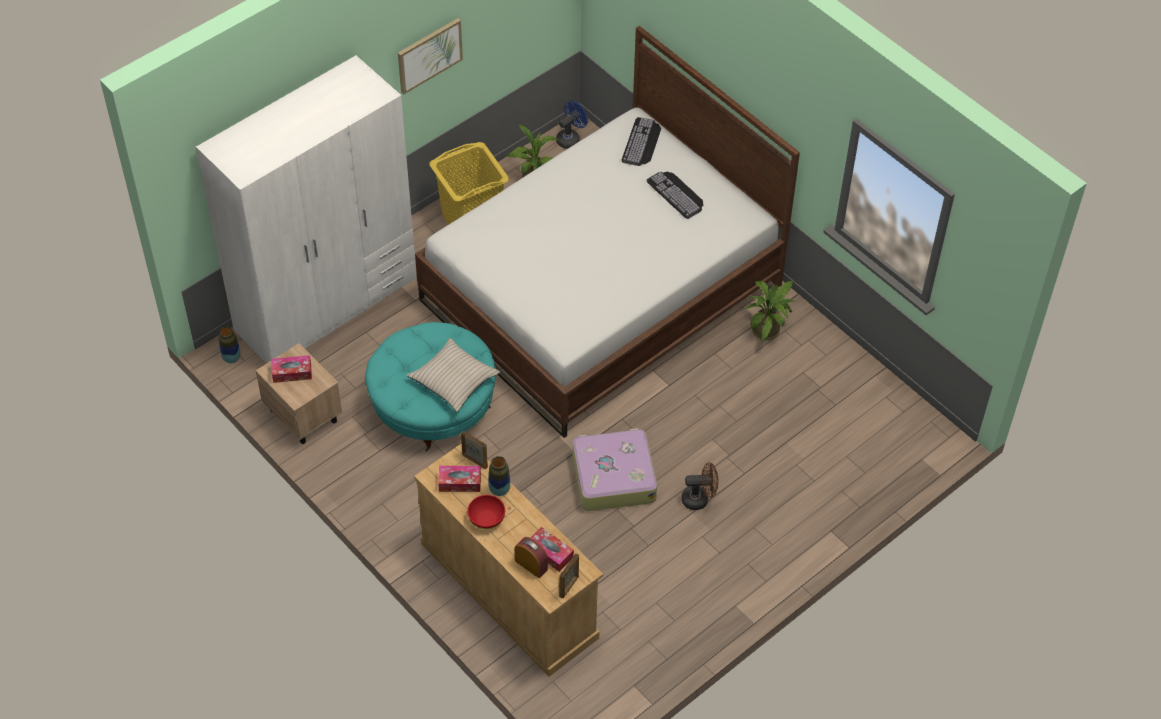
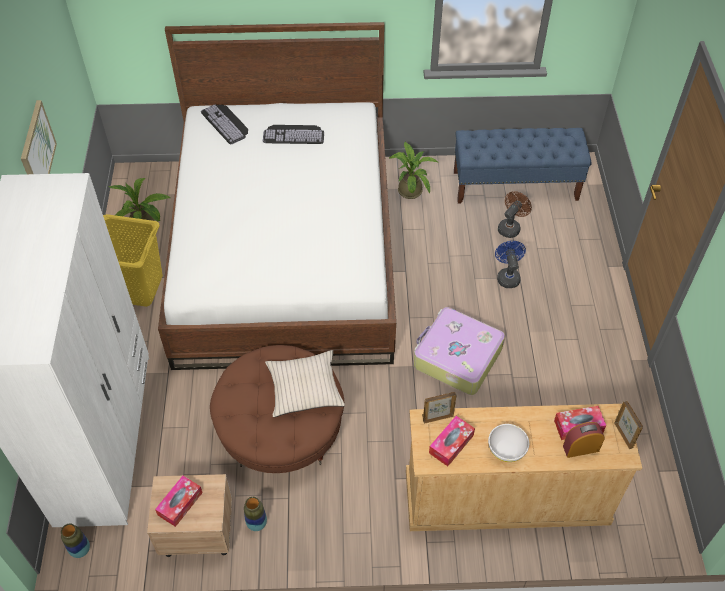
camera: 50 degrees left, 0 degrees up
turquoise ottoman [365,322,496,451] -> brown ottoman [210,345,344,473]
red bowl [467,495,505,529] -> white bowl [488,424,529,462]
vase [488,456,511,496] -> vase moved to [244,497,267,531]
blue fan [556,100,588,149] -> blue fan moved to [495,241,526,288]
brown fan [682,462,718,510] -> brown fan moved to [498,191,532,238]
none -> blue bench [454,128,592,204]

